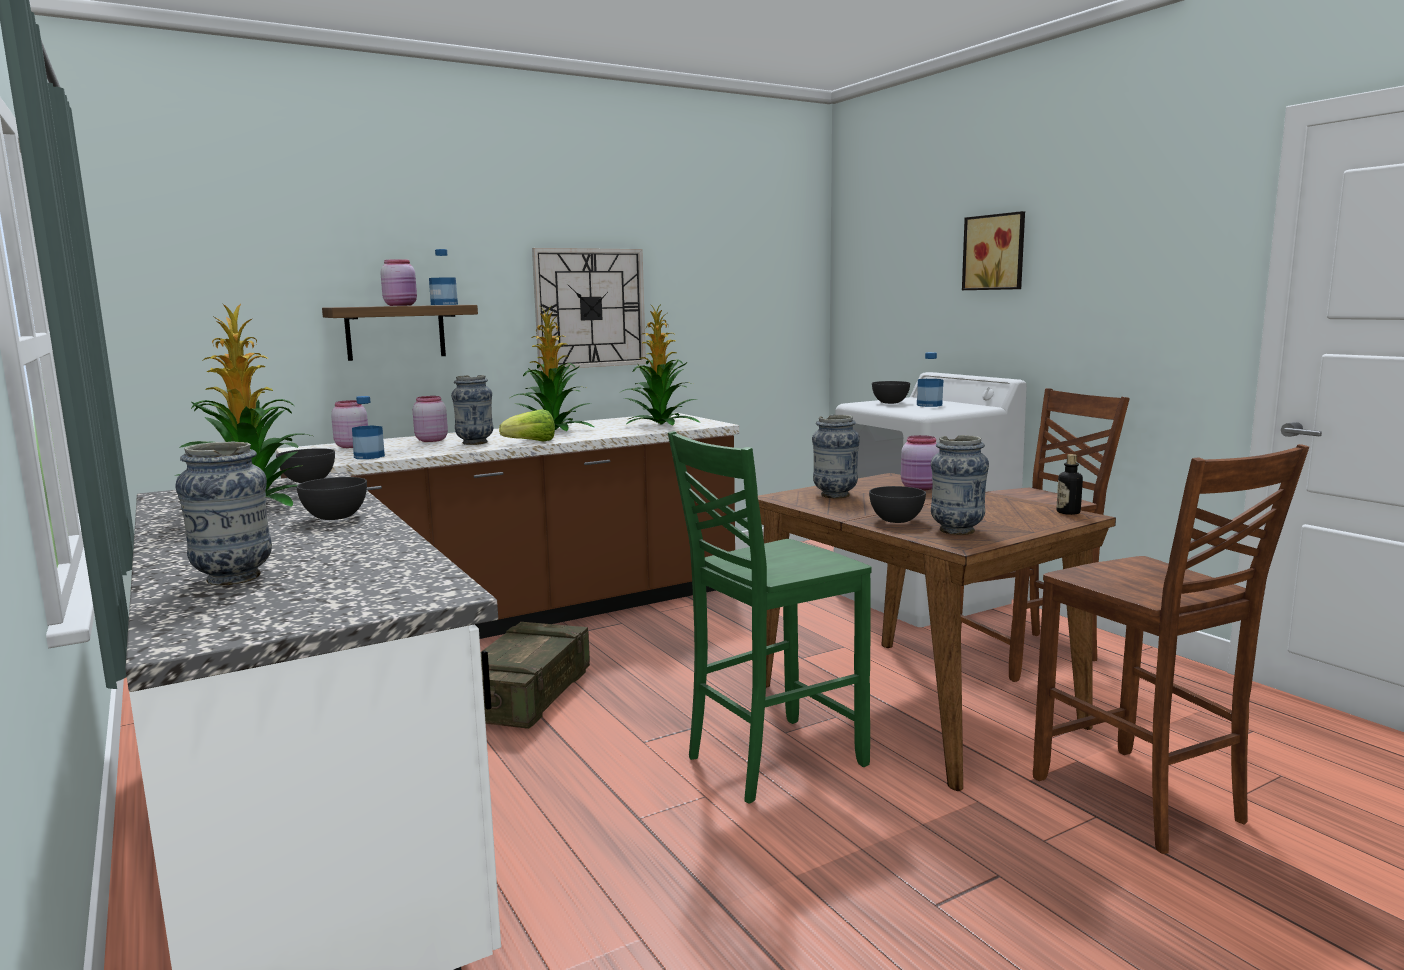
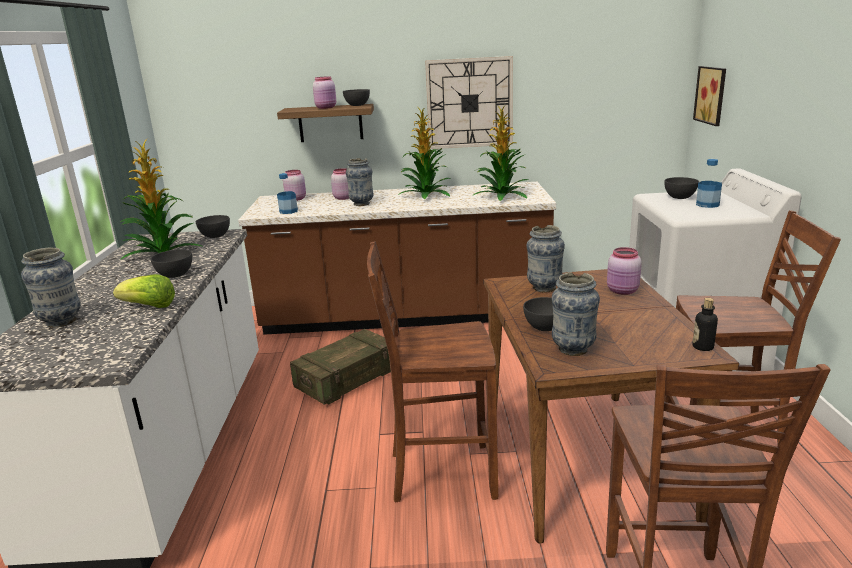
camera: 30 degrees right, 10 degrees up
bottle [429,249,458,305] -> grey bowl [343,89,370,106]
lettuce [499,409,555,442] -> lettuce moved to [113,274,175,308]
green chair [668,431,872,804] -> brown chair [367,241,498,503]
picture [962,211,1025,290] -> picture moved to [693,66,726,126]

